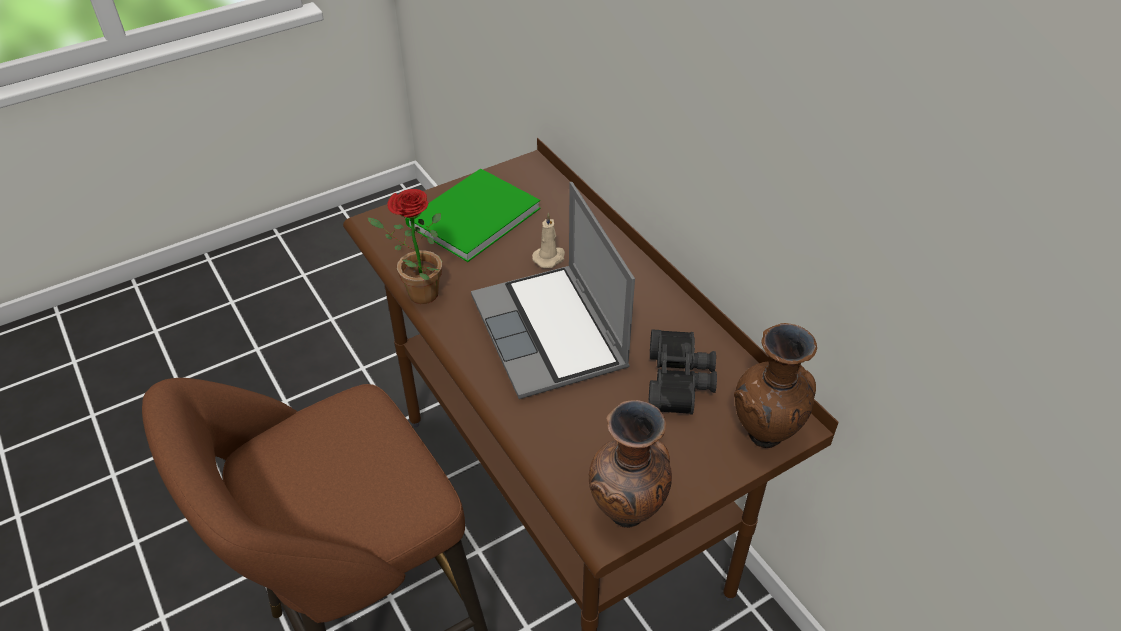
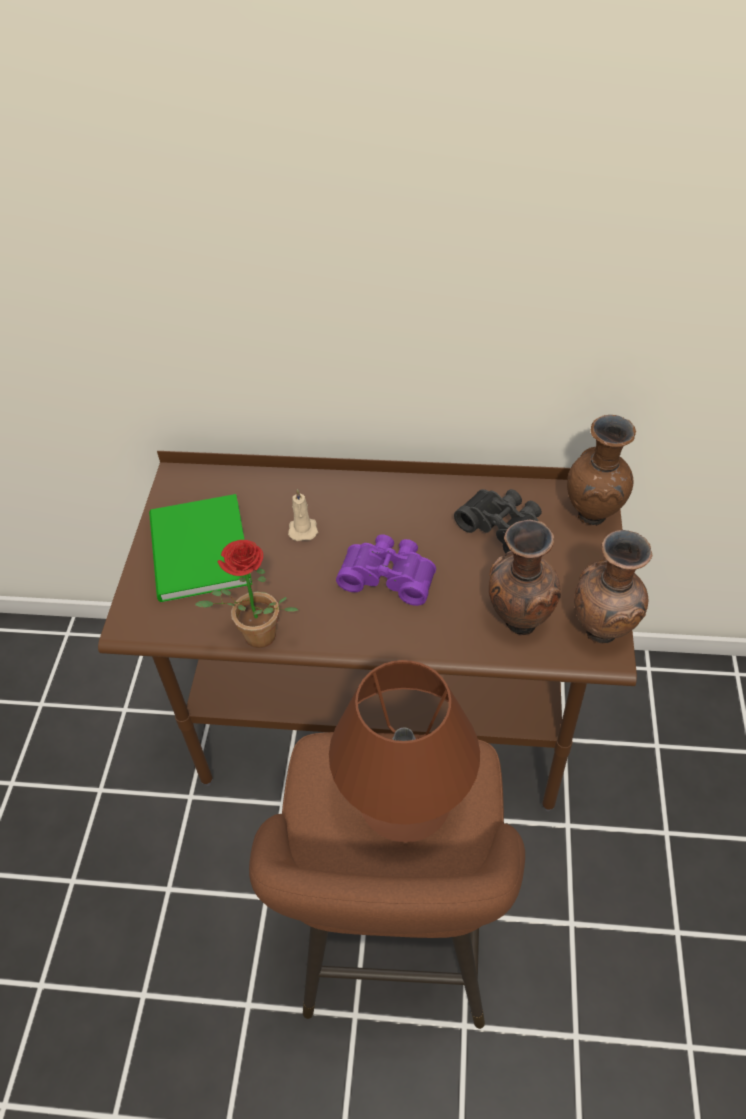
camera: 50 degrees left, 5 degrees up
laptop [471,182,635,399] -> purple binoculars [336,535,436,606]
none -> brown table lamp [329,660,480,842]
none -> brown vase [489,520,561,635]

